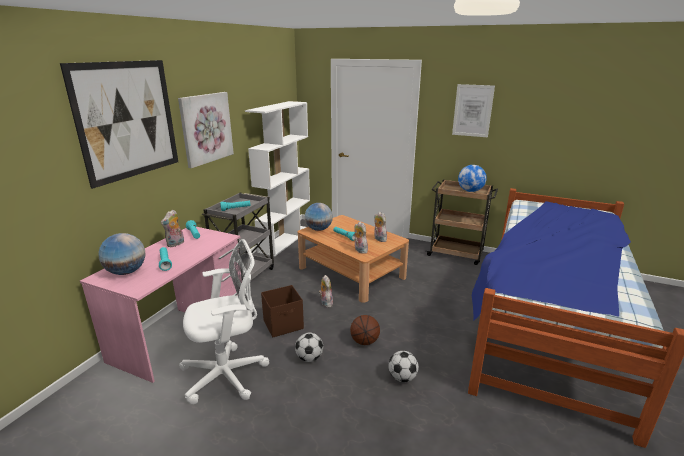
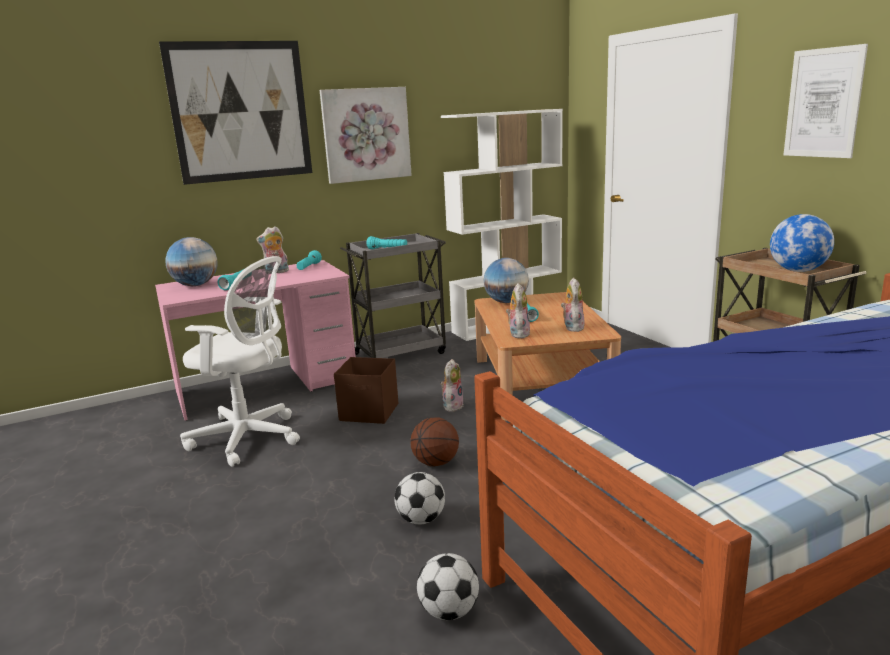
camera: 40 degrees right, 5 degrees down
football [295,333,323,362] -> football moved to [417,553,479,620]

